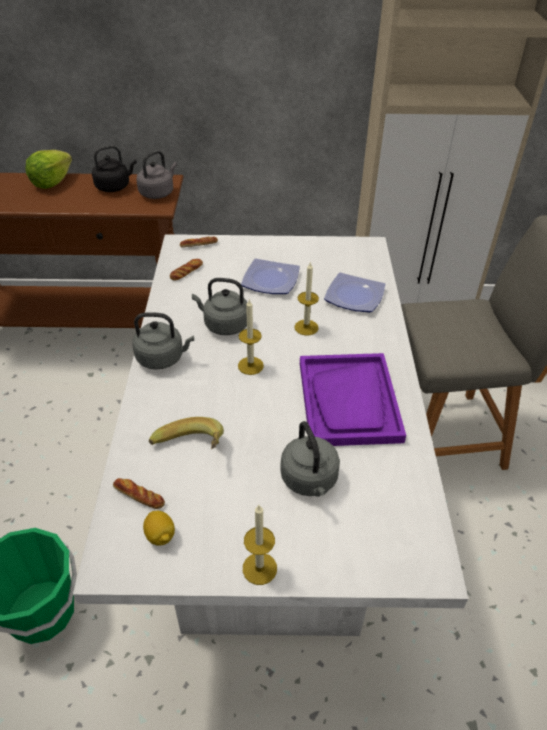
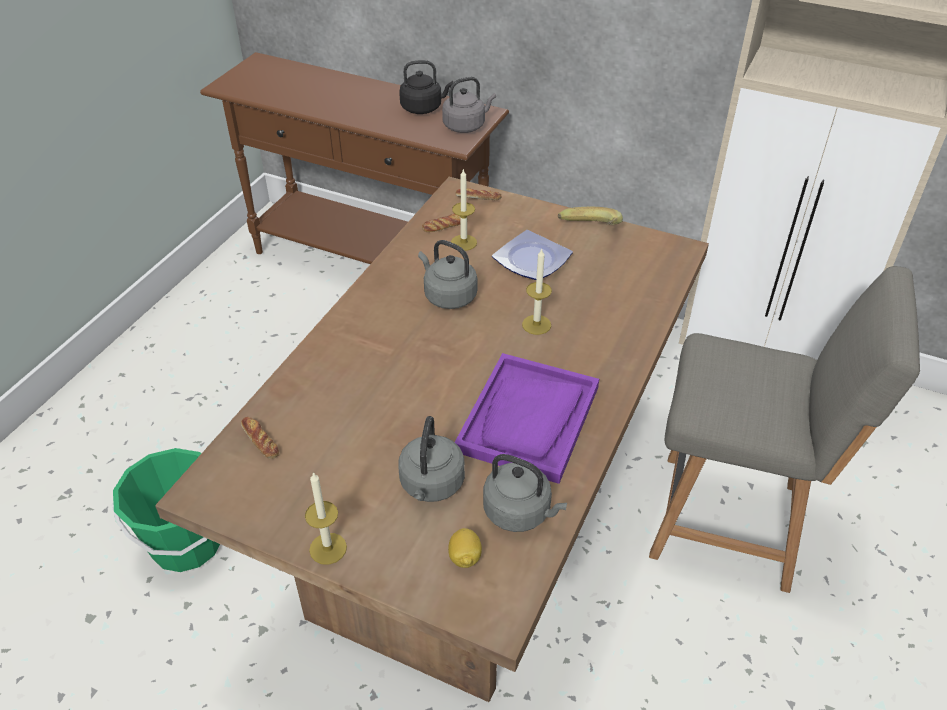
camera: 25 degrees right, 0 degrees up
lettuce [25,150,72,189] -> none
white dining table [73,234,469,636] -> brown dining table [155,177,709,702]
grey kettle [132,312,194,370] -> grey kettle moved to [483,454,567,532]
lemon [143,511,175,546] -> lemon moved to [448,528,482,568]
banana [149,417,224,449] -> banana moved to [558,207,623,225]
candle [238,300,264,375] -> candle moved to [451,168,477,251]
plate [324,273,385,312] -> none

